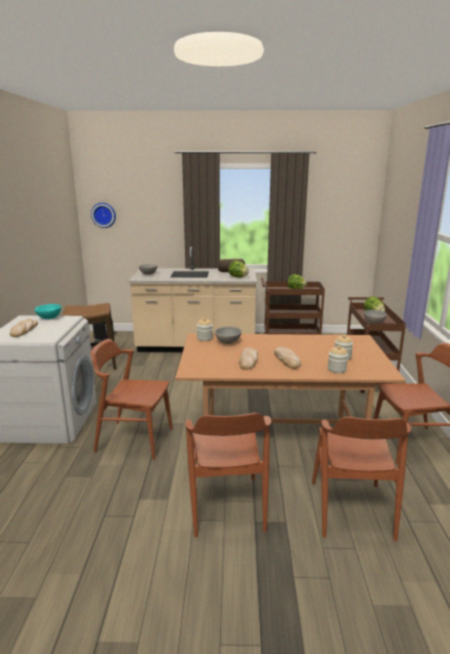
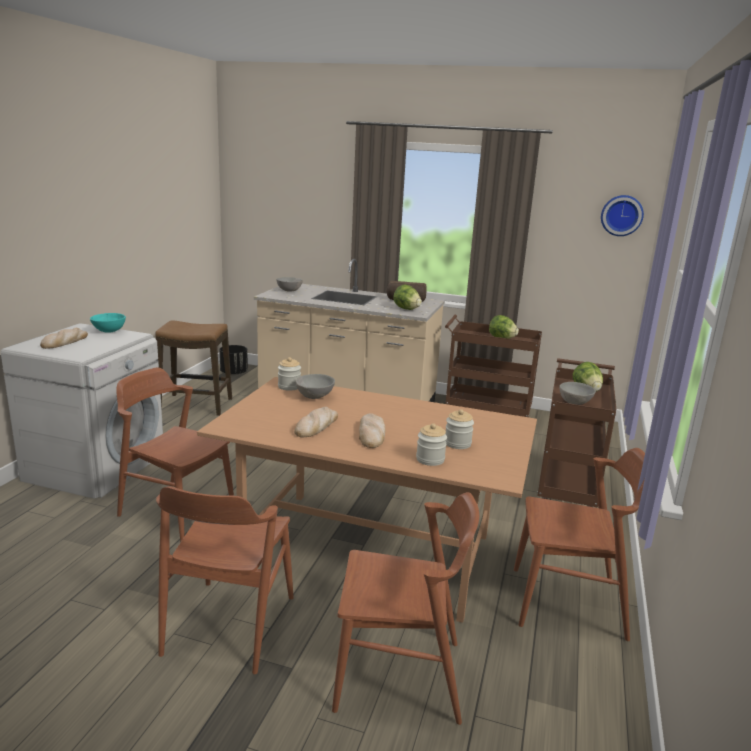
camera: 15 degrees right, 0 degrees up
wall clock [91,203,116,228] -> wall clock moved to [601,195,644,236]
brown chair [312,417,411,541] -> brown chair turned 105 degrees counterclockwise [332,492,479,725]

